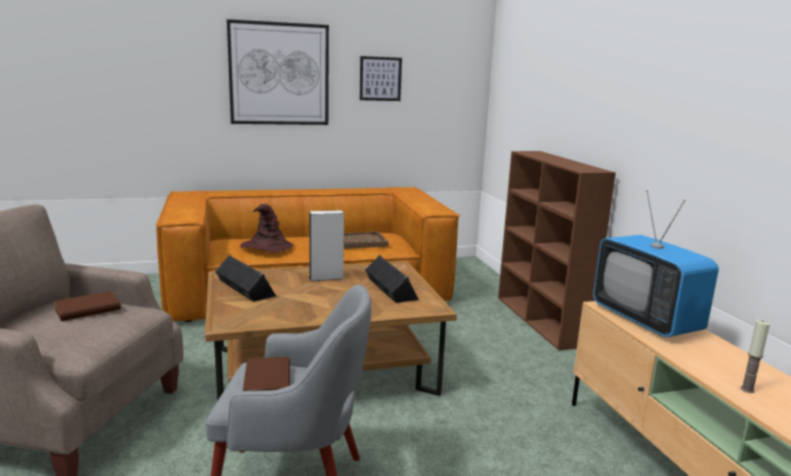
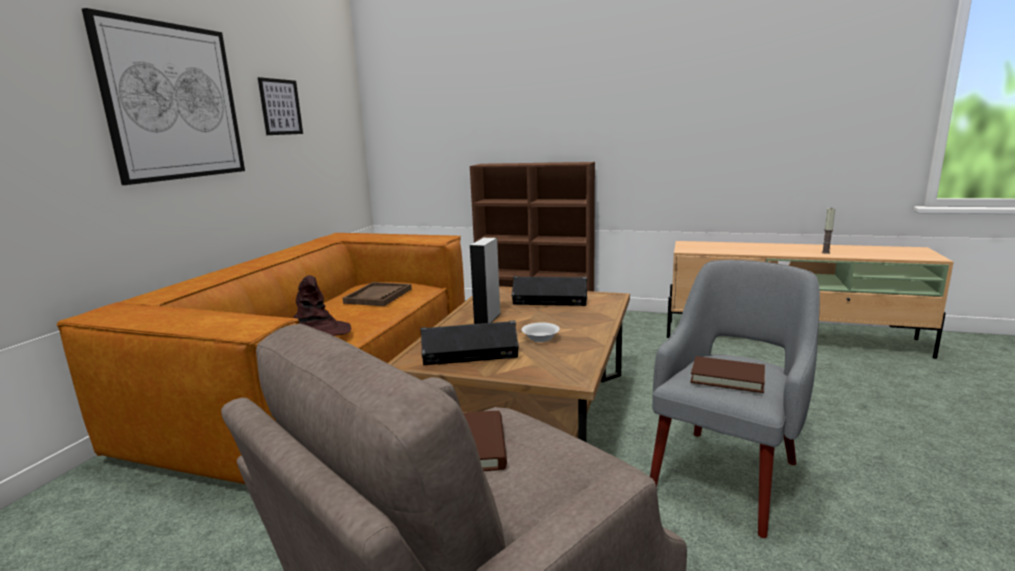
camera: 55 degrees left, 0 degrees up
television [593,191,719,337] -> none
none -> white bowl [522,323,560,342]

